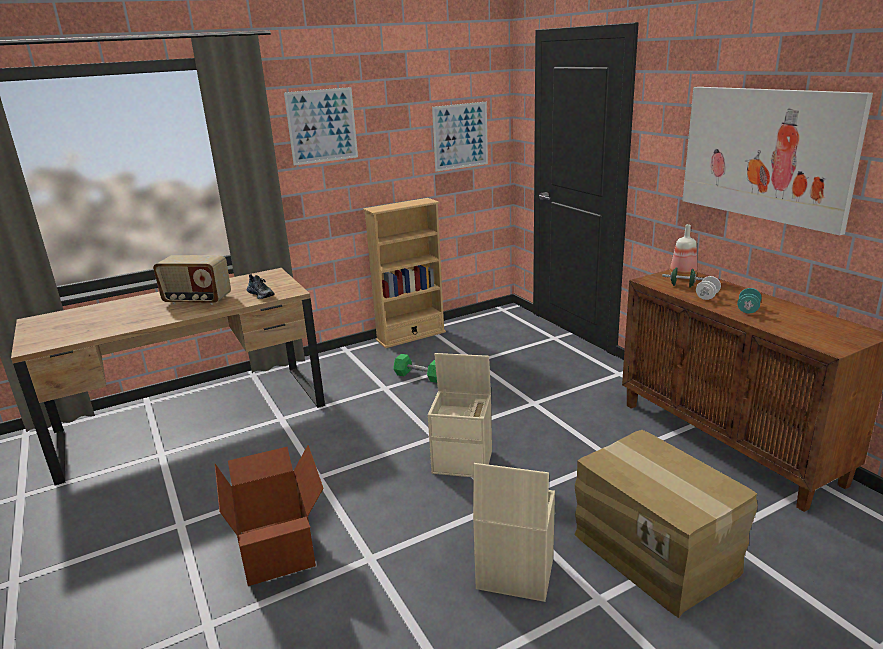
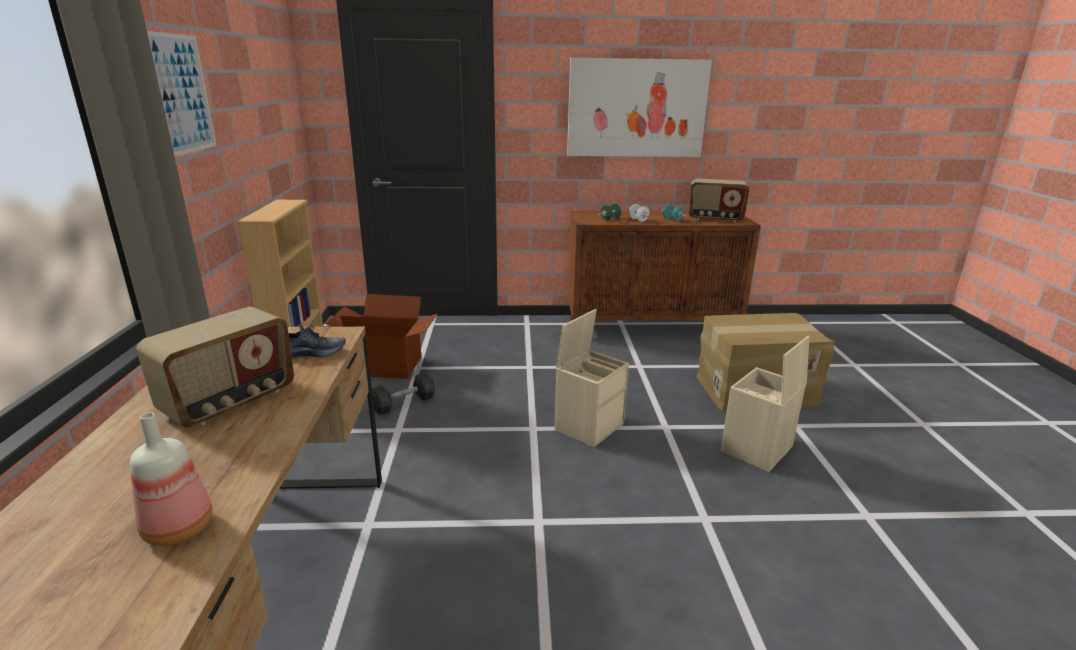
camera: 65 degrees left, 0 degrees up
cardboard box [215,445,324,586] -> cardboard box moved to [326,294,437,379]
green dumbbell [393,354,437,383] -> grey dumbbell [372,373,435,415]
picture [432,102,488,171] -> none
bottle [670,224,697,279] -> bottle moved to [130,413,213,546]
none -> radio [689,178,750,222]

